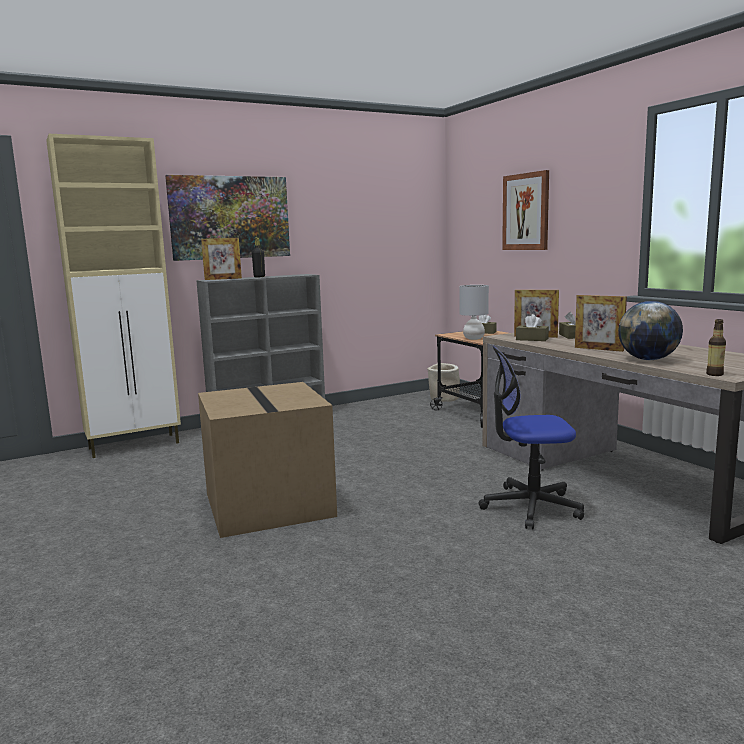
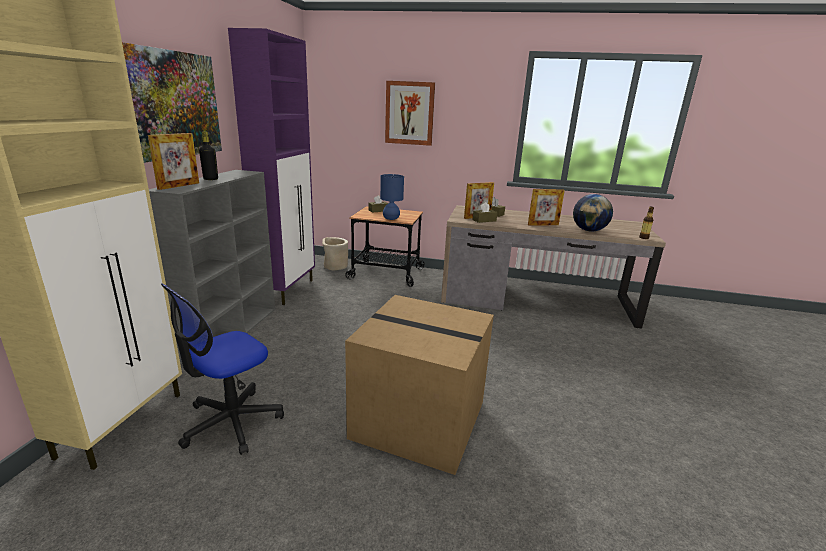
camera: 50 degrees left, 10 degrees up
grey table lamp [460,285,489,340] -> blue table lamp [380,174,404,220]
office chair [478,346,584,529] -> office chair moved to [161,283,284,455]
none -> purple cabinet [228,28,315,305]

